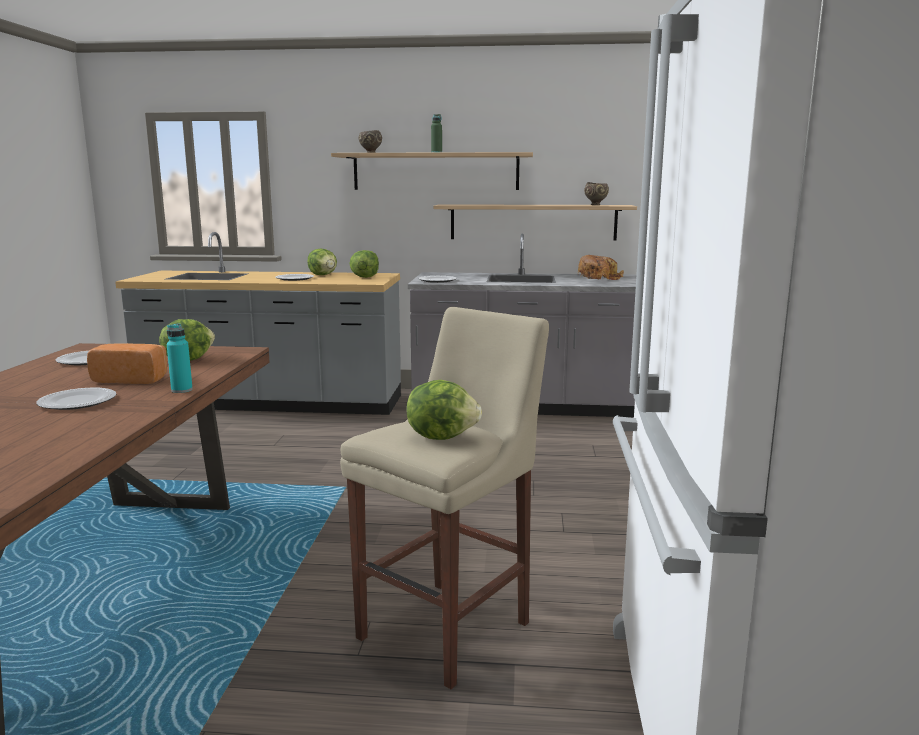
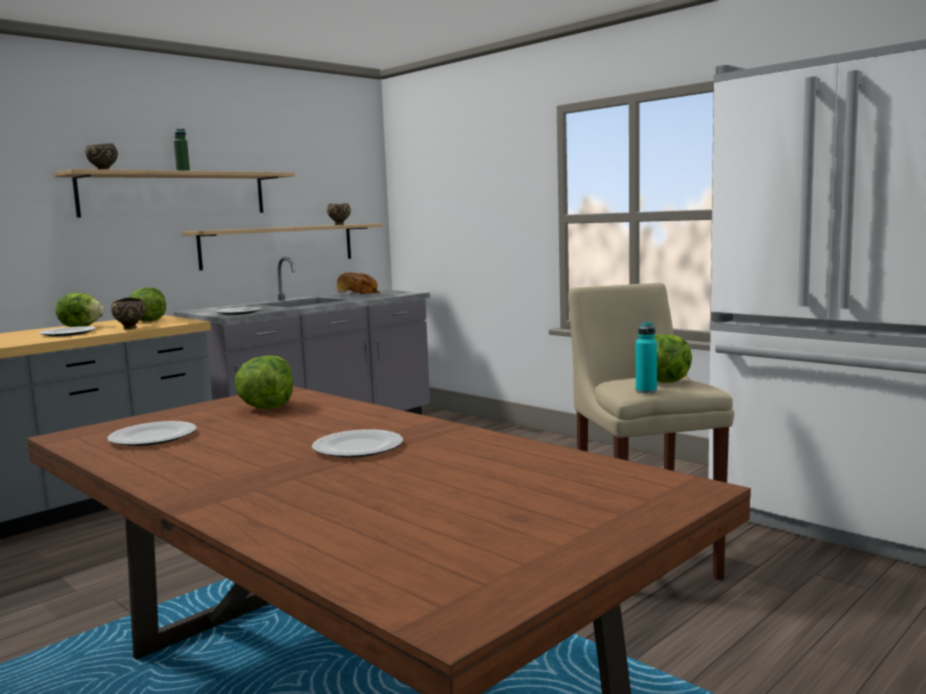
camera: 50 degrees left, 5 degrees down
bread [87,343,167,384] -> none
turquoise bottle [167,323,193,393] -> turquoise bottle moved to [636,322,657,393]
none -> brown bowl [111,298,146,329]

